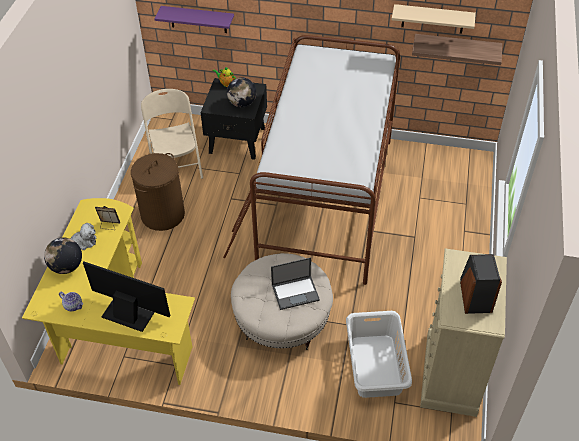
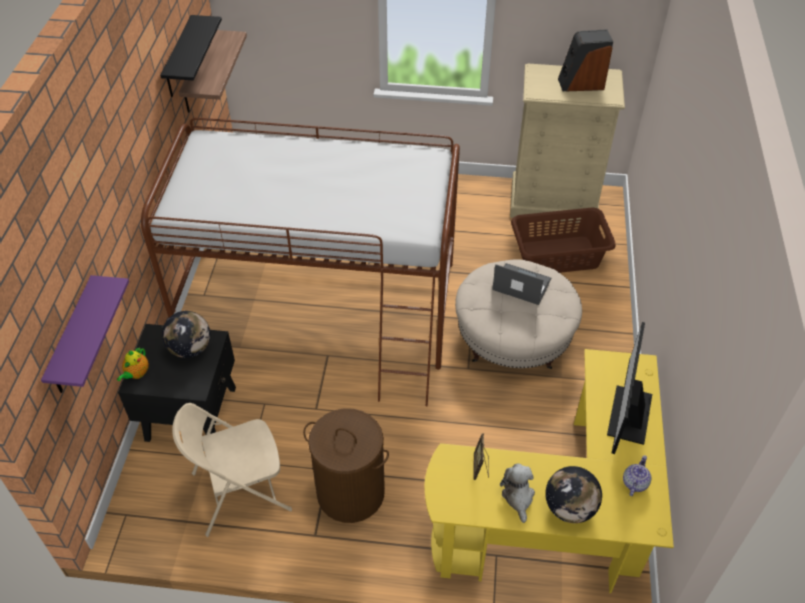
camera: 95 degrees left, 0 degrees up
laptop [271,258,320,310] -> laptop turned 45 degrees counterclockwise [492,263,551,305]
white laundry basket [346,311,412,398] -> brown laundry basket [511,207,616,273]
beige shelf [391,4,476,34] -> black shelf [160,15,222,97]

